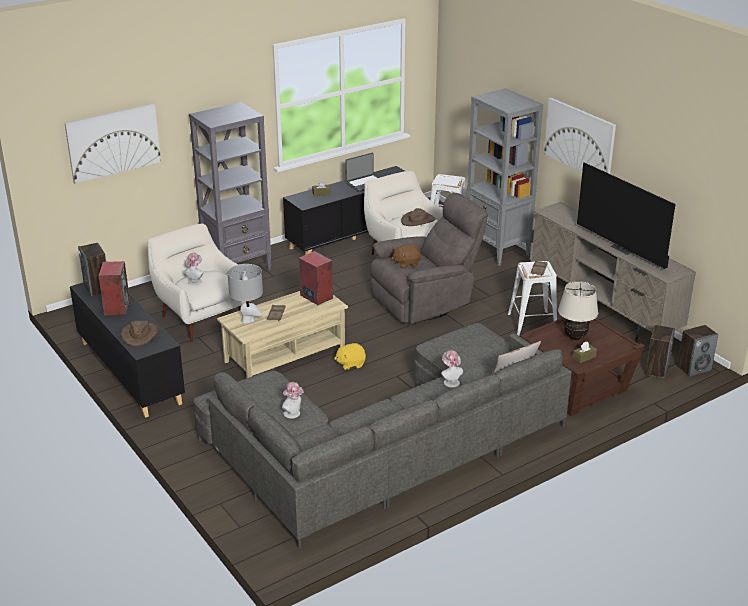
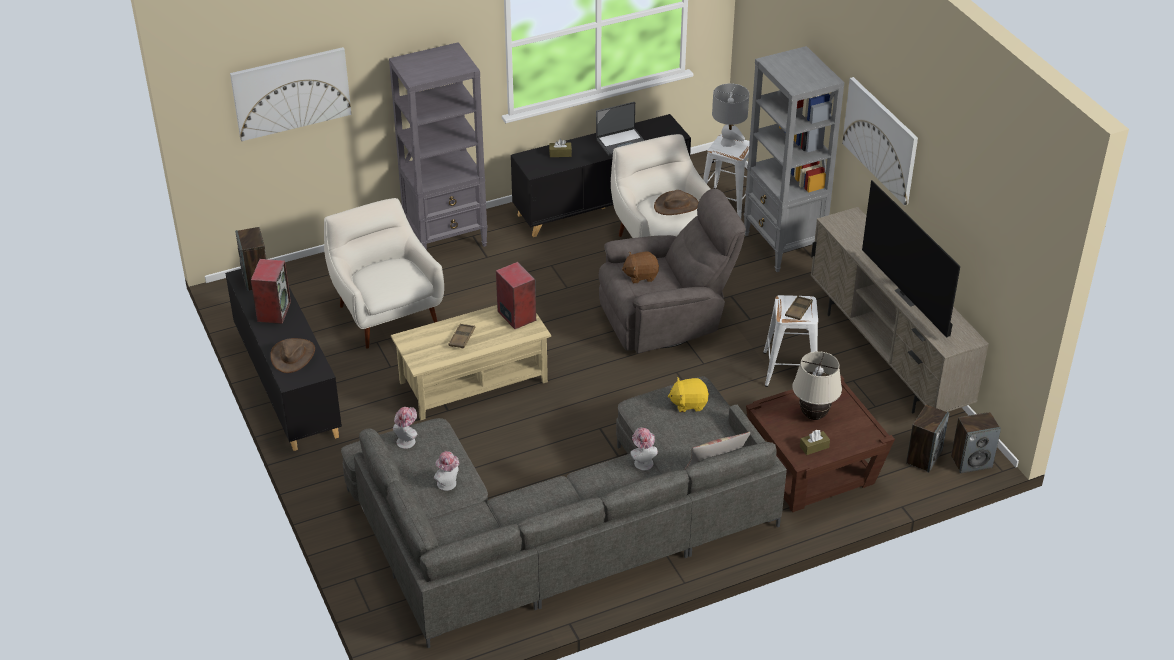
camera: 10 degrees right, 10 degrees up
hat [184,253,203,286] -> hat moved to [393,407,418,449]
grey table lamp [228,264,263,323] -> grey table lamp moved to [712,83,749,147]
yellow plush toy [334,343,366,370] -> yellow plush toy moved to [668,377,709,412]

